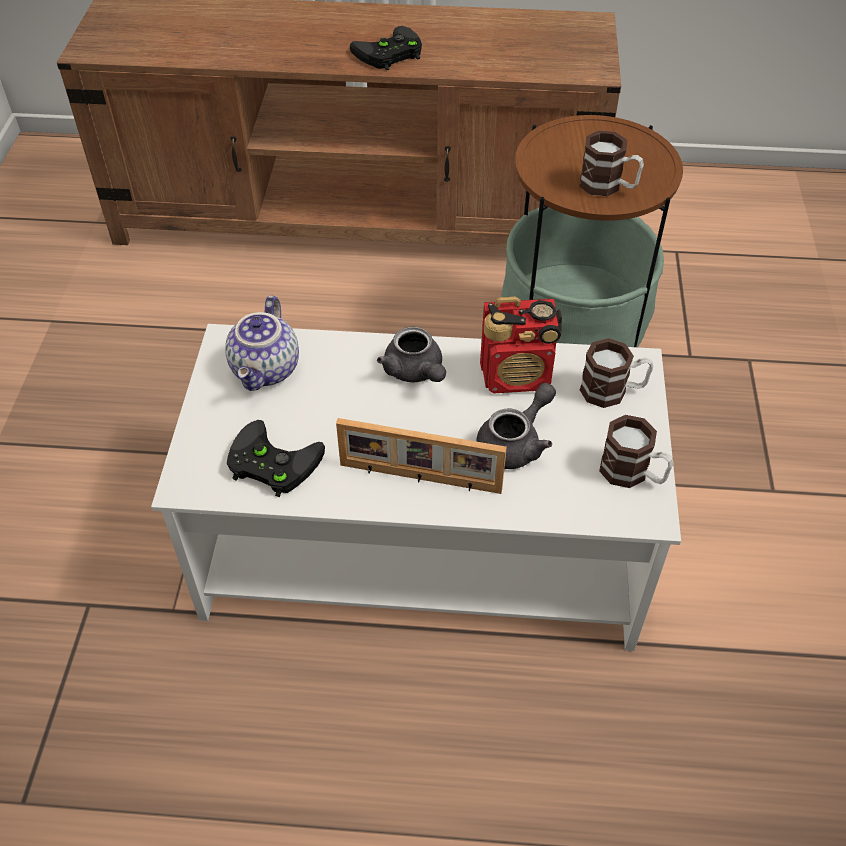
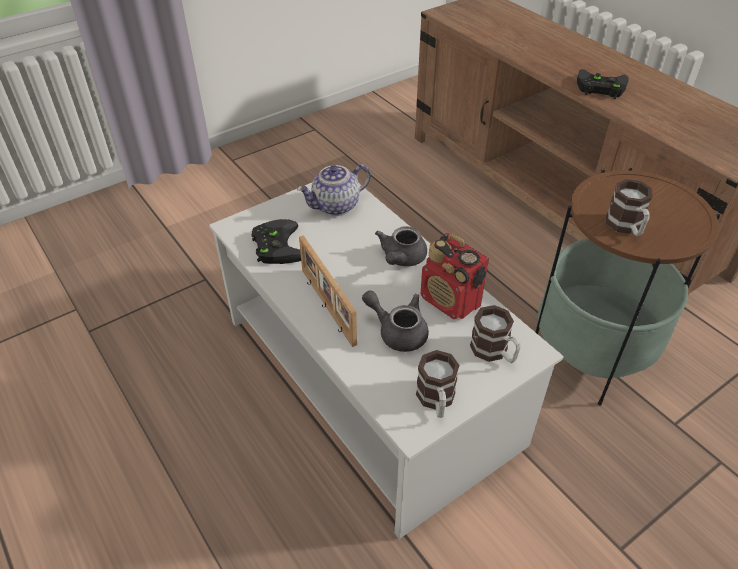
camera: 50 degrees right, 5 degrees down
grey teapot [476,383,556,469] -> grey teapot turned 150 degrees counterclockwise [362,290,429,352]

